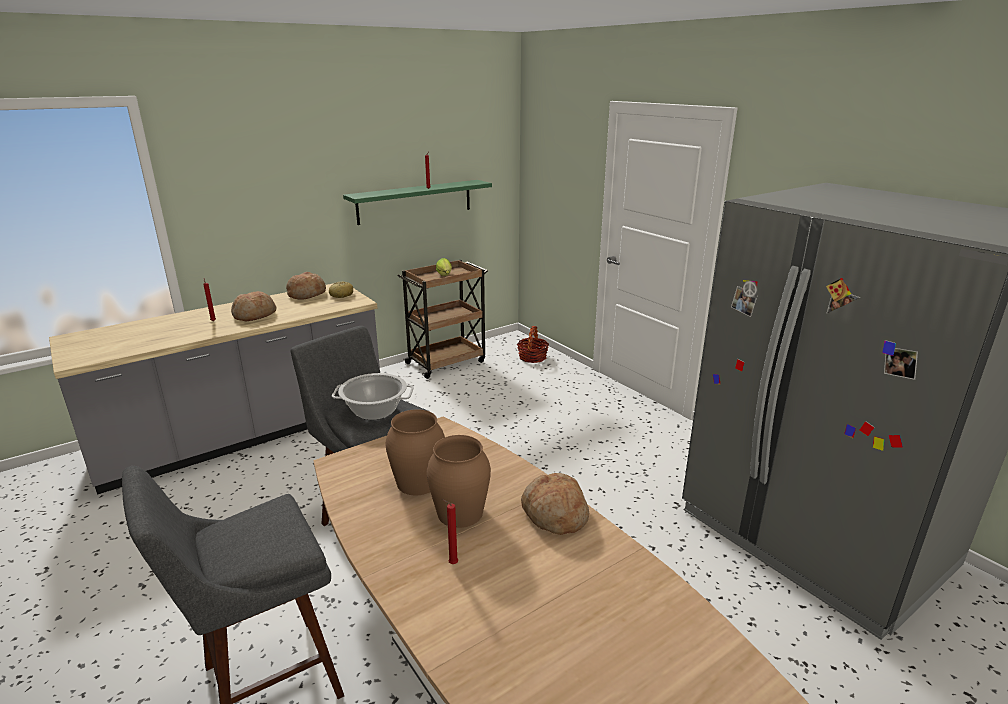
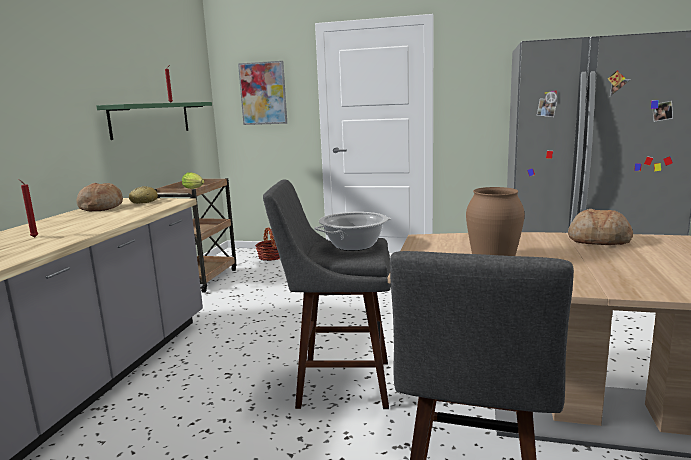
camera: 40 degrees left, 10 degrees down
bread [231,291,277,322] -> none
brown vase [427,435,491,528] -> none
red candle [442,499,458,564] -> none
none -> picture [238,61,287,125]

